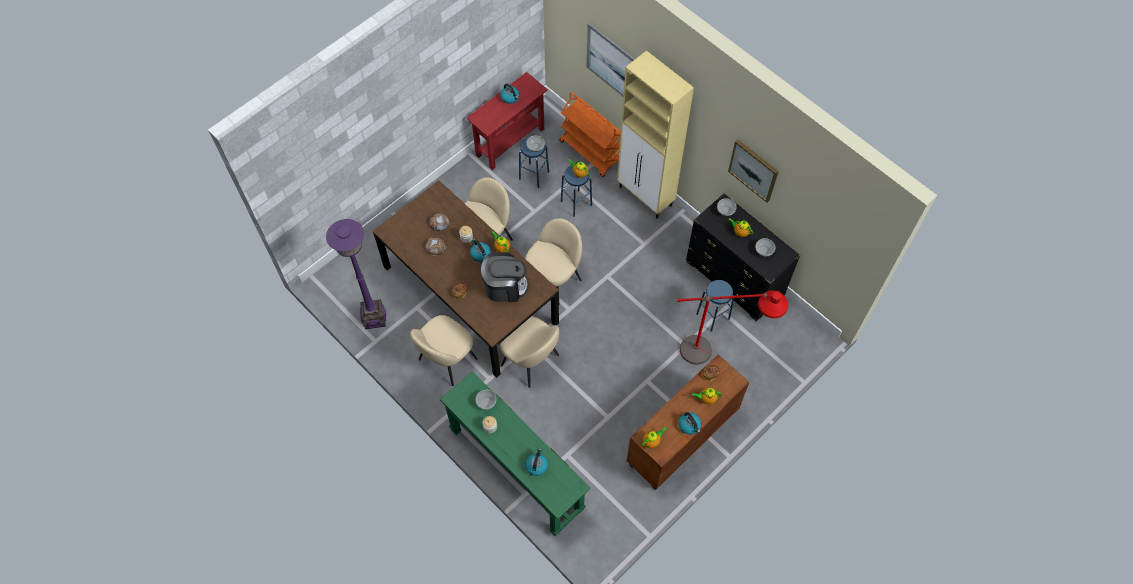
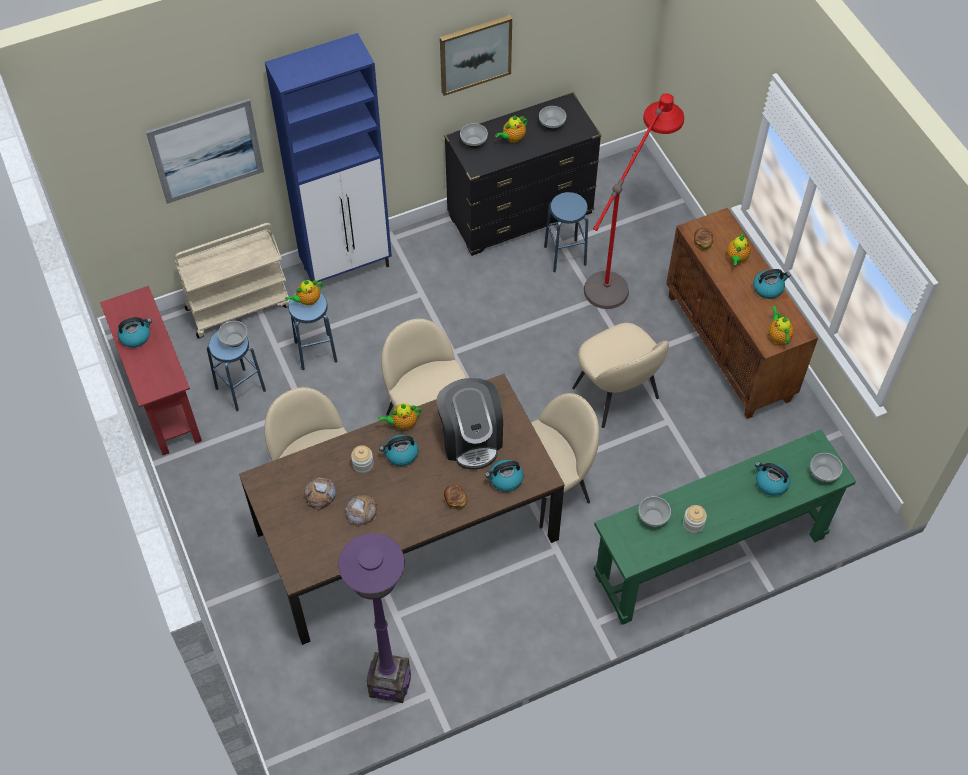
camera: 70 degrees left, 5 degrees down
beige chair [410,315,478,386] -> beige chair moved to [572,323,669,428]
coffee machine [481,252,529,302] -> coffee machine turned 150 degrees clockwise [437,378,503,469]
orange cart [560,92,621,177] -> beige cart [175,223,290,338]
beige cabinet [617,50,694,219] -> blue cabinet [265,33,392,282]
none -> kettle [485,460,523,492]
none -> bowl [810,453,843,482]

